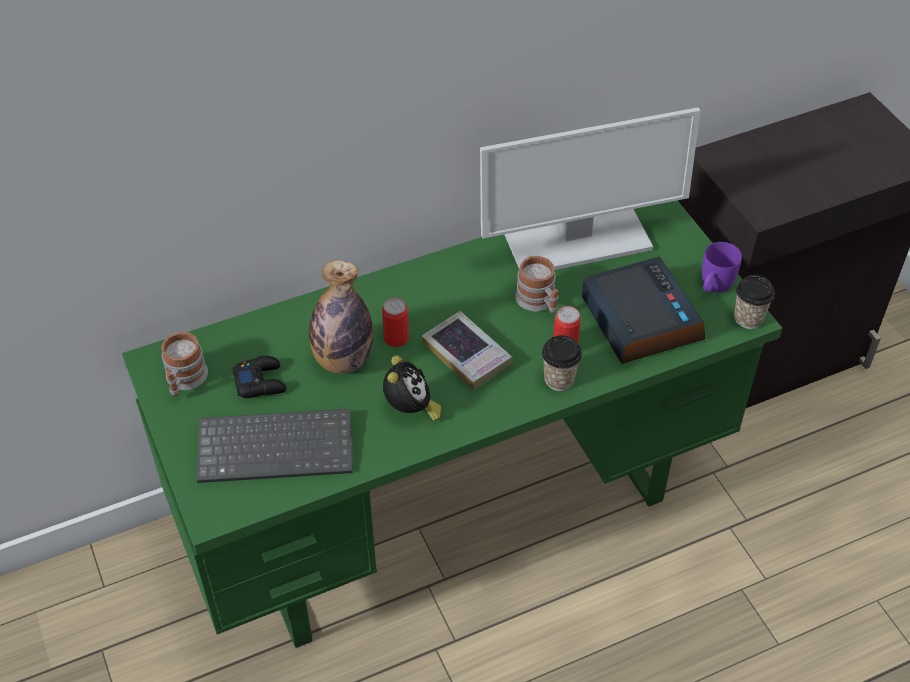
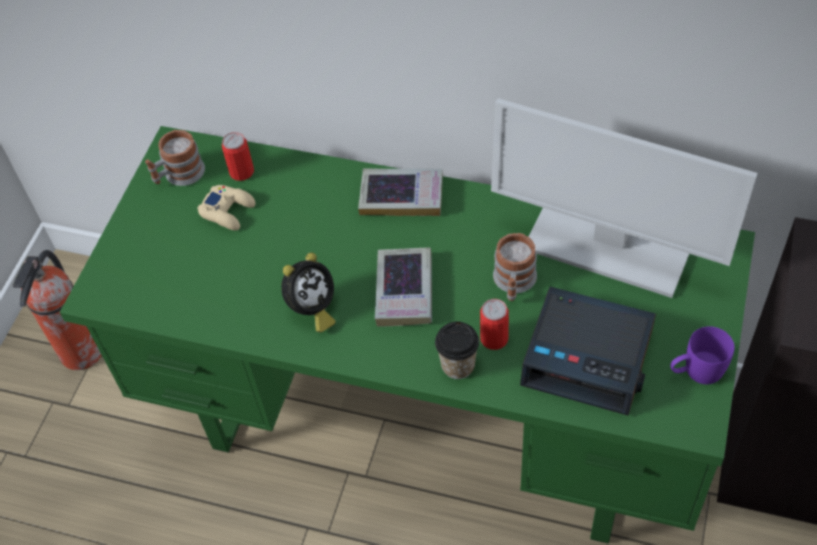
camera: 45 degrees right, 5 degrees up
keyboard [197,409,352,483] -> none
black game controller [232,356,286,398] -> beige game controller [197,185,256,231]
bottle [309,260,373,374] -> none
can [382,298,409,347] -> can moved to [222,132,254,181]
alarm clock [582,257,705,364] -> alarm clock turned 90 degrees clockwise [520,287,656,415]
cup [734,275,775,329] -> none
none -> fire extinguisher [13,250,101,370]
none -> book [358,169,443,216]

